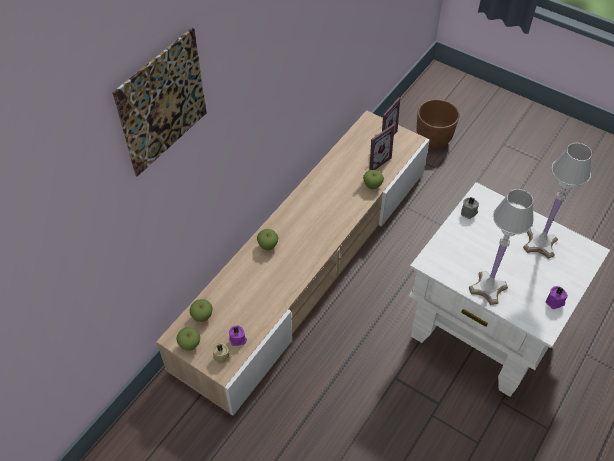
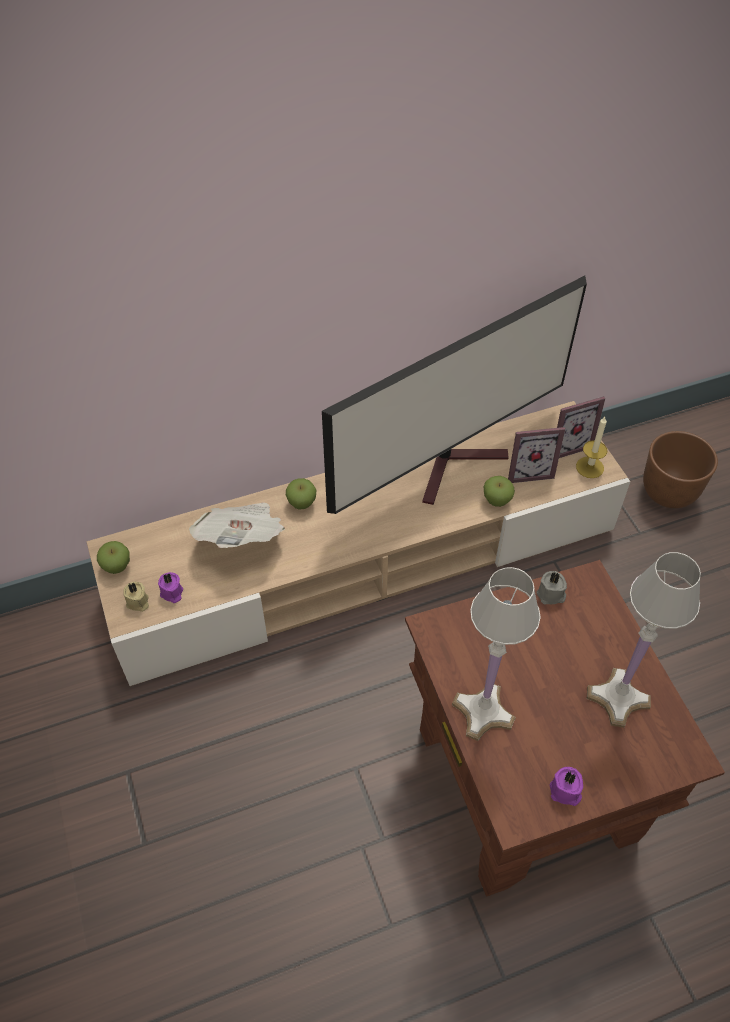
camera: 35 degrees right, 0 degrees up
picture [112,28,207,177] -> none
apple [190,299,213,322] -> none
white side table [409,182,610,397] -> brown side table [405,560,725,897]
none -> newspaper [189,502,285,548]
none -> television [322,275,587,514]
none -> candle [576,417,607,478]

